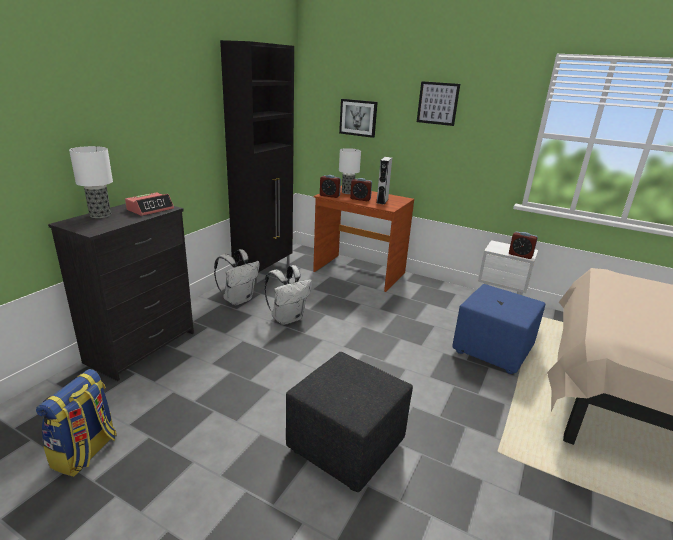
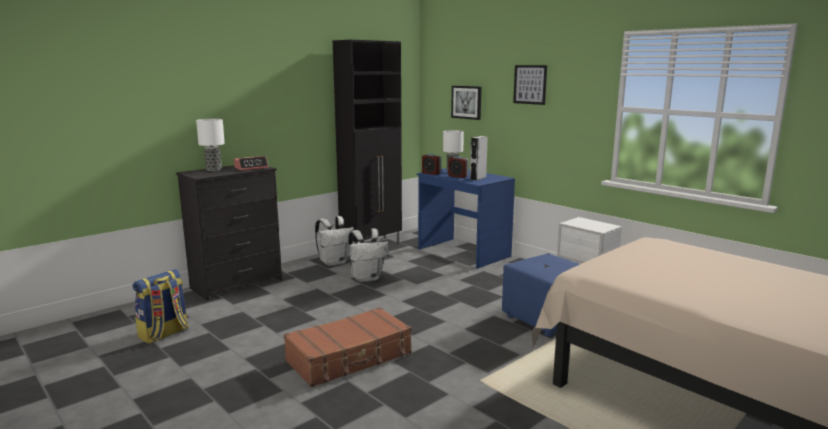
camera: 20 degrees right, 10 degrees down
black ottoman [286,352,413,492] -> brown suitcase [284,307,412,387]
brown desk [313,186,414,292] -> blue desk [416,168,515,269]
alarm clock [509,231,538,259] -> none

